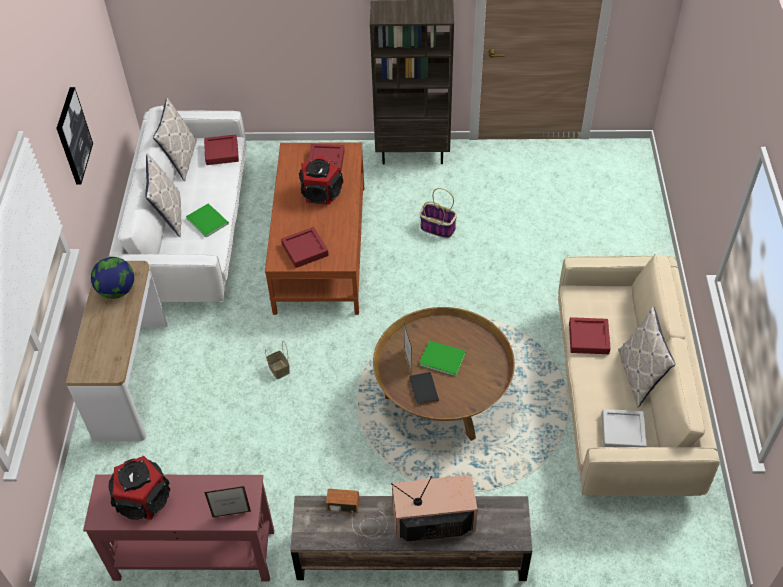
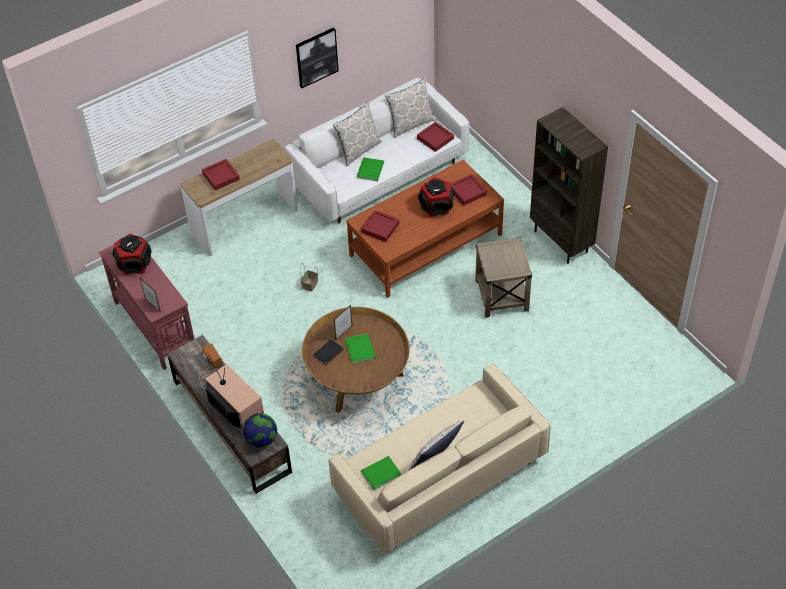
camera: 55 degrees right, 0 degrees up
globe [91,257,134,299] -> globe moved to [243,413,277,448]
basket [420,188,457,238] -> beige side table [475,237,532,317]
red tray [569,317,611,354] -> red tray moved to [202,159,240,190]
grey tray [602,409,647,447] -> green book [361,456,401,490]

